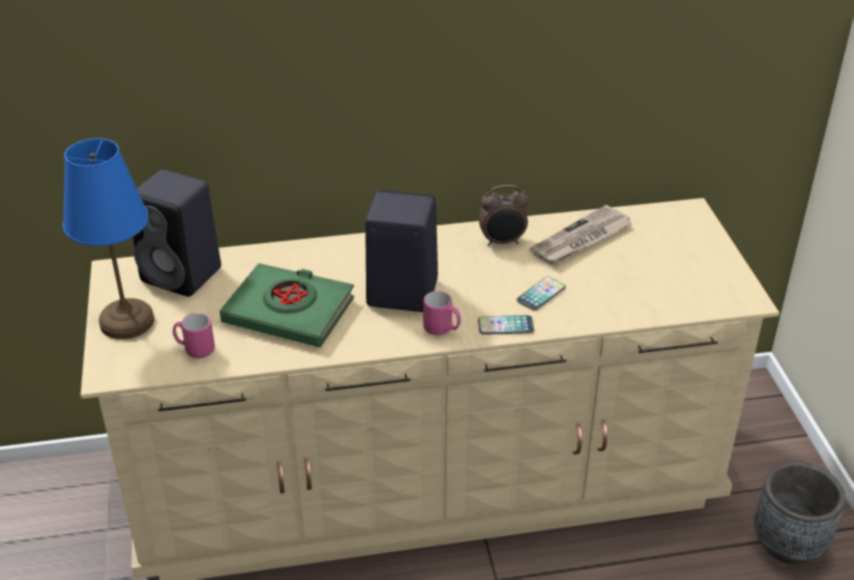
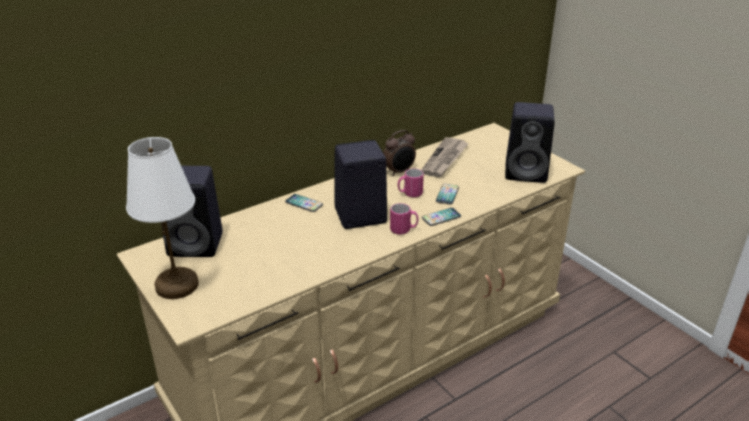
camera: 25 degrees left, 5 degrees down
blue table lamp [63,138,154,339] -> white table lamp [126,137,199,299]
pink mug [173,313,215,358] -> pink mug moved to [398,169,424,197]
green book [220,263,354,347] -> none
grey planter [754,461,846,565] -> none
none -> phone [285,194,323,212]
none -> black speaker [505,102,555,183]

